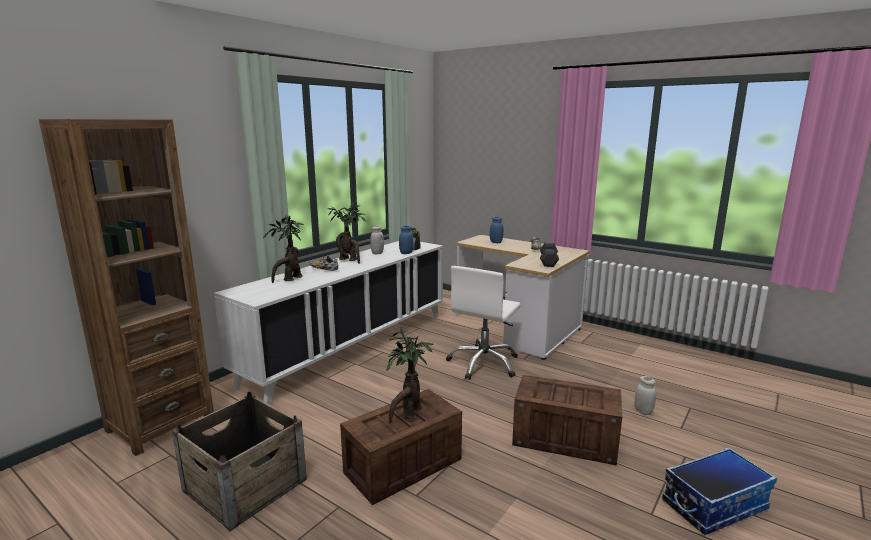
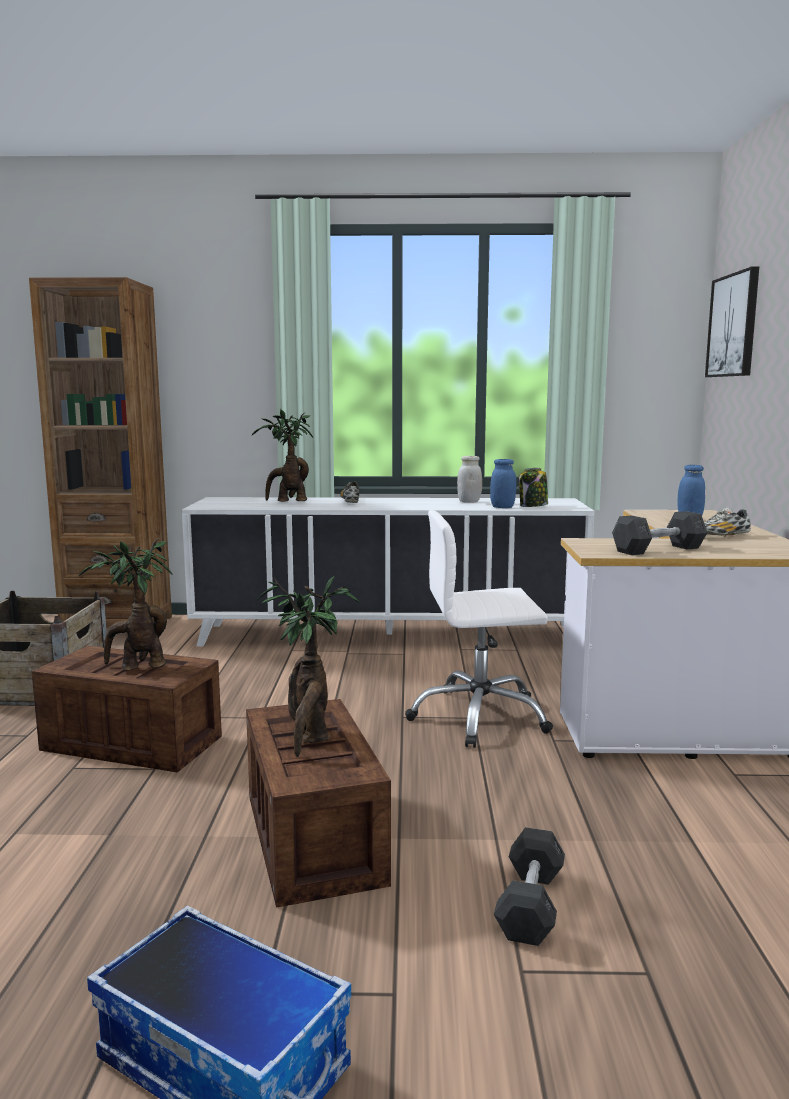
camera: 55 degrees right, 5 degrees down
potted plant [328,202,366,264] -> potted plant moved to [257,576,360,757]
white jar [634,376,656,415] -> grey dumbbell [494,827,565,946]
none -> picture [705,266,759,377]

